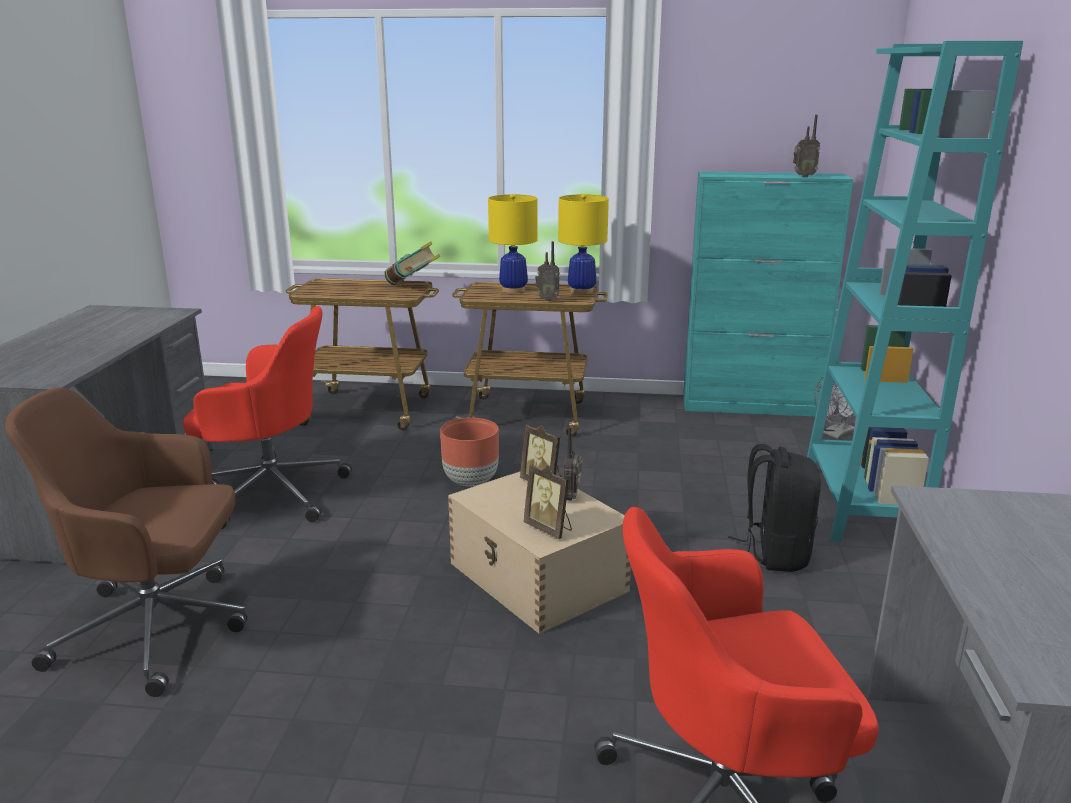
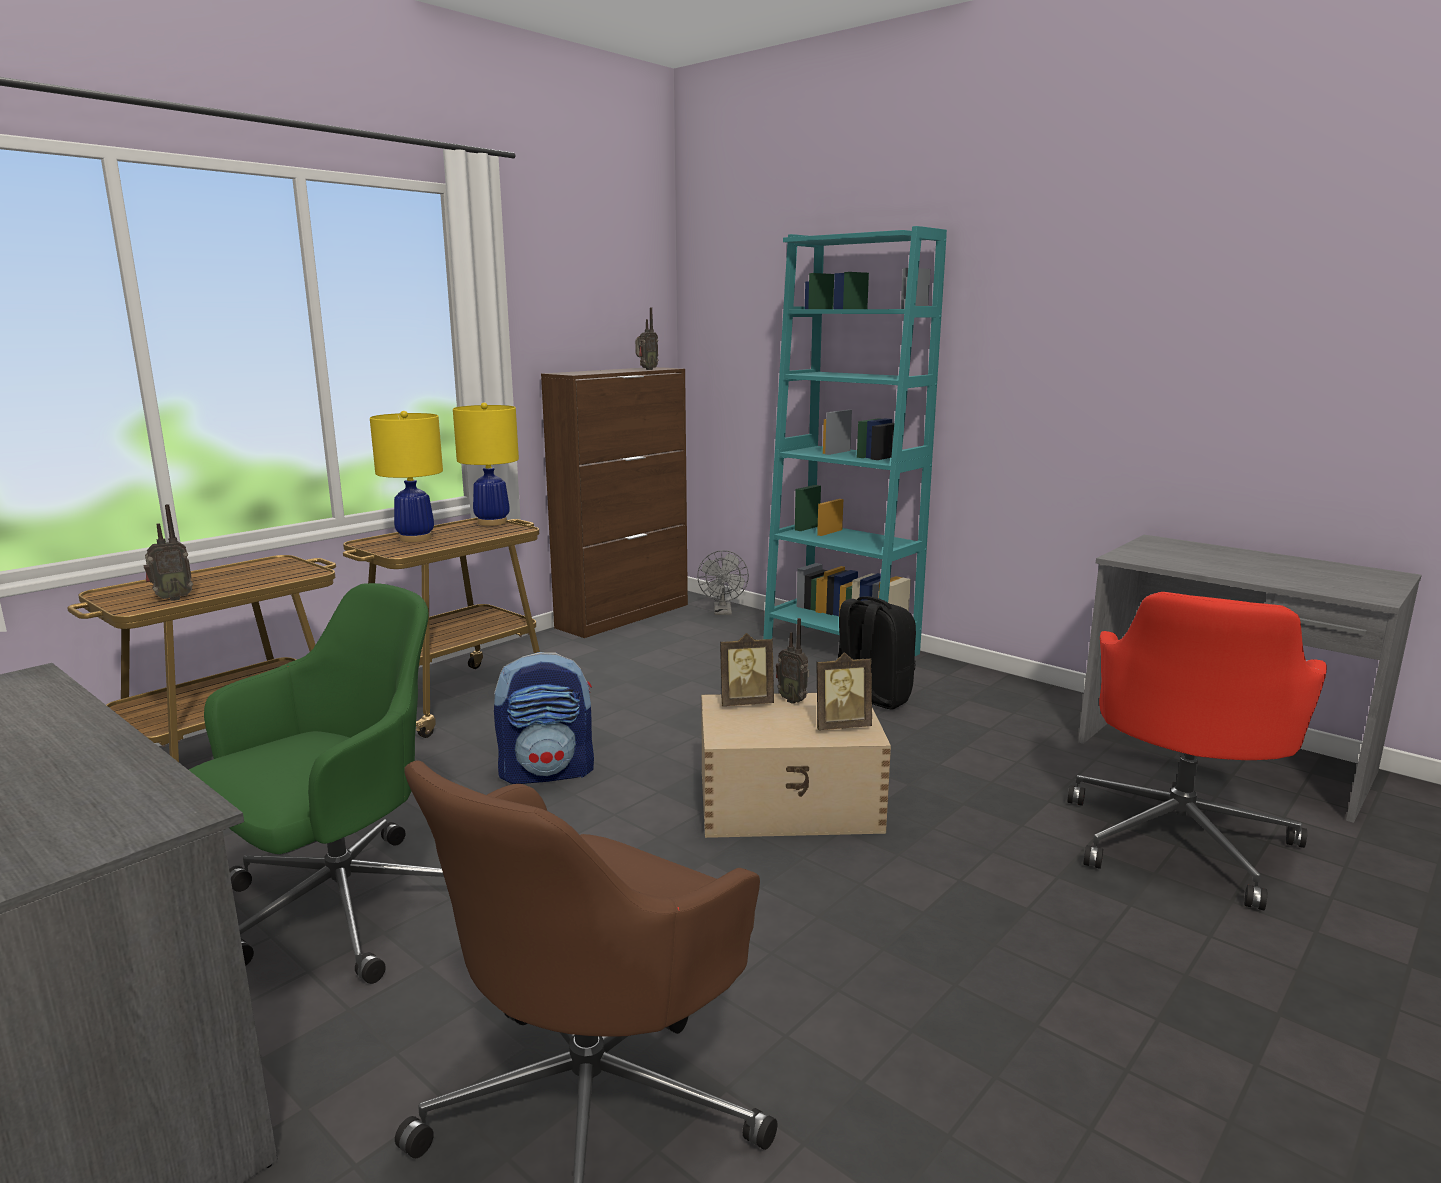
camera: 55 degrees left, 5 degrees down
red office chair [183,306,352,529] -> green office chair [189,583,444,984]
book [384,241,440,285] -> none
brown planter [440,418,499,487] -> backpack [494,652,594,784]
radio [535,241,560,301] -> radio moved to [143,504,193,601]
turquoise cabinet [683,171,853,416] -> brown cabinet [541,367,688,638]

